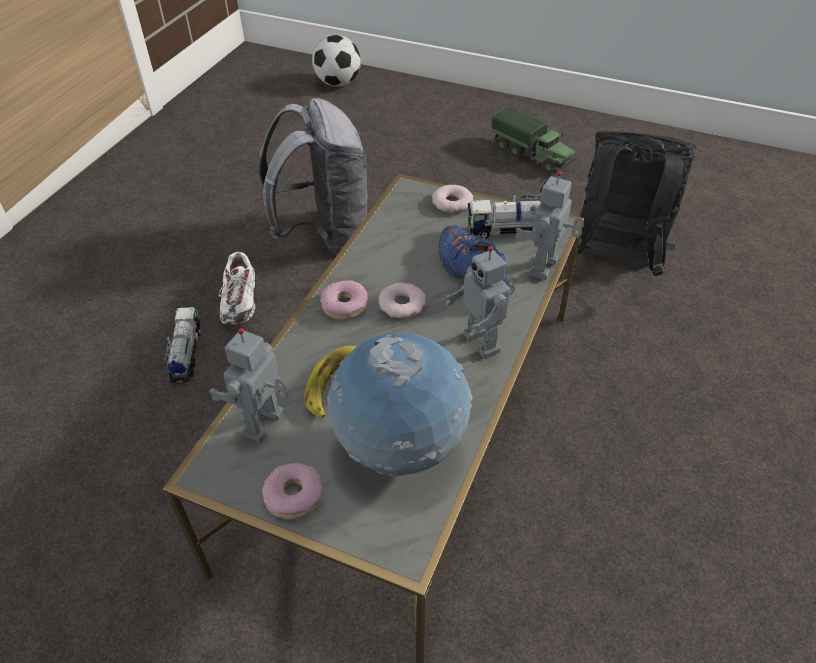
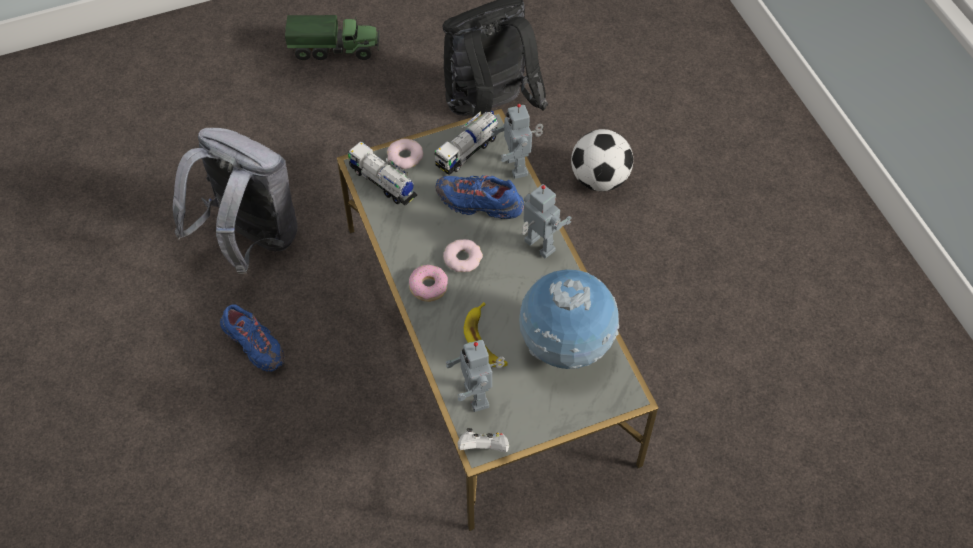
camera: 45 degrees left, 10 degrees up
toy truck [164,307,201,382] -> toy truck moved to [348,142,418,206]
white shoe [219,252,256,325] -> blue shoe [220,304,285,372]
donut [262,463,323,520] -> none
football [312,35,361,87] -> football moved to [571,129,633,191]
toy robot [446,246,517,359] -> toy robot turned 150 degrees counterclockwise [522,184,572,258]
none -> white game controller [458,428,509,453]

